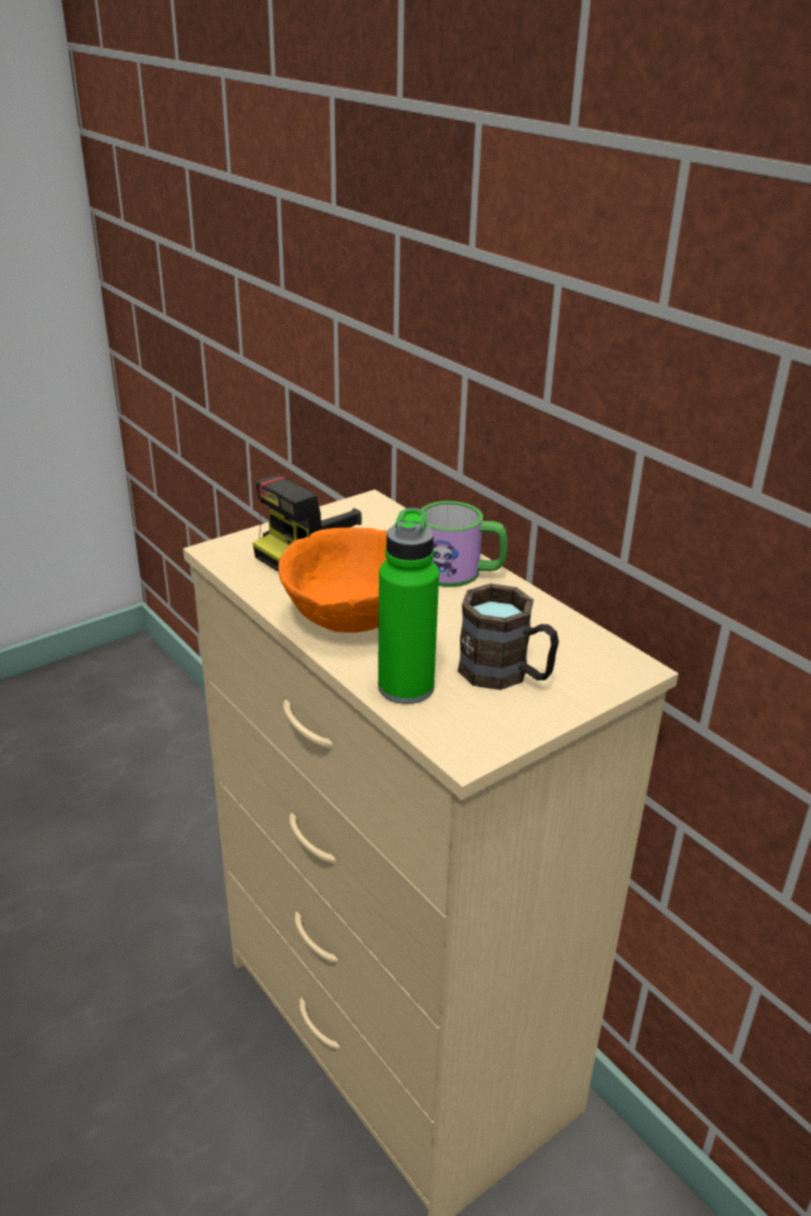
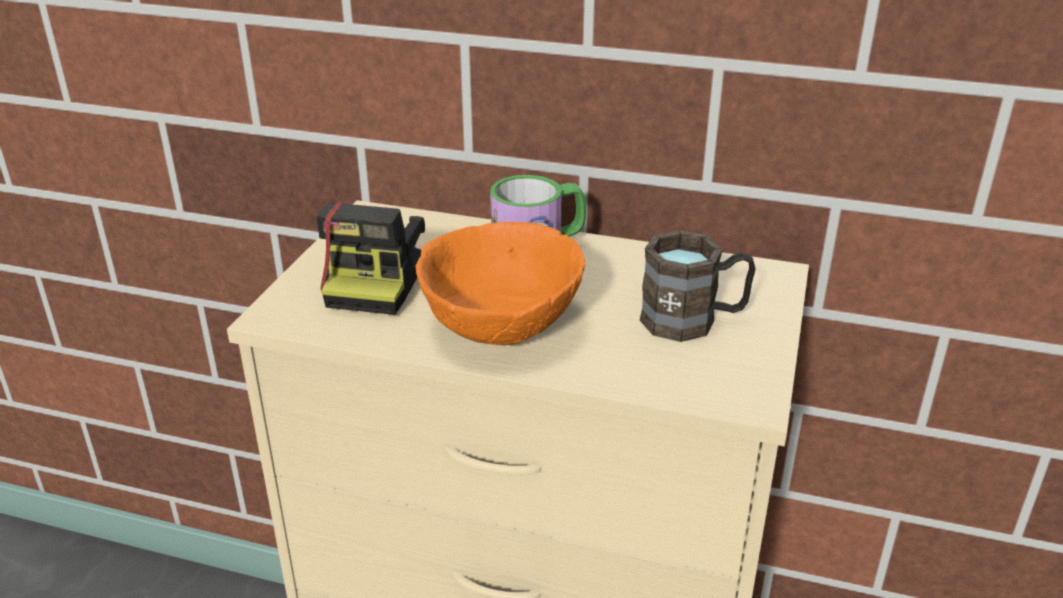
camera: 35 degrees left, 0 degrees up
green bottle [378,508,439,704] -> none

